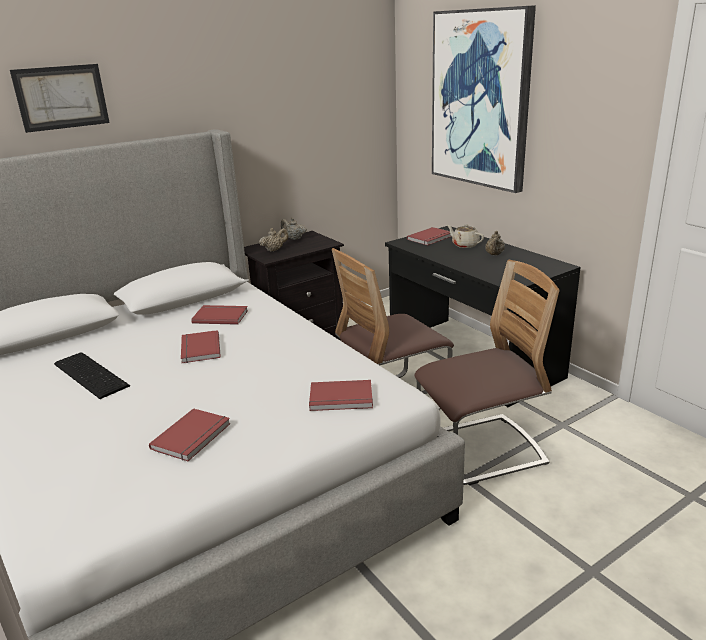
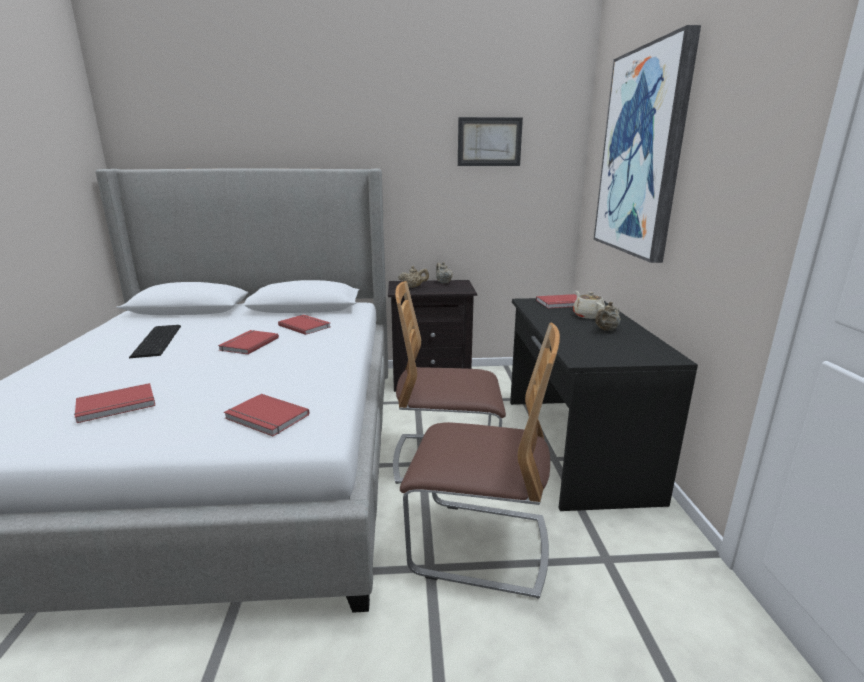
camera: 30 degrees right, 5 degrees down
picture [10,64,110,133] -> picture moved to [458,117,523,166]

